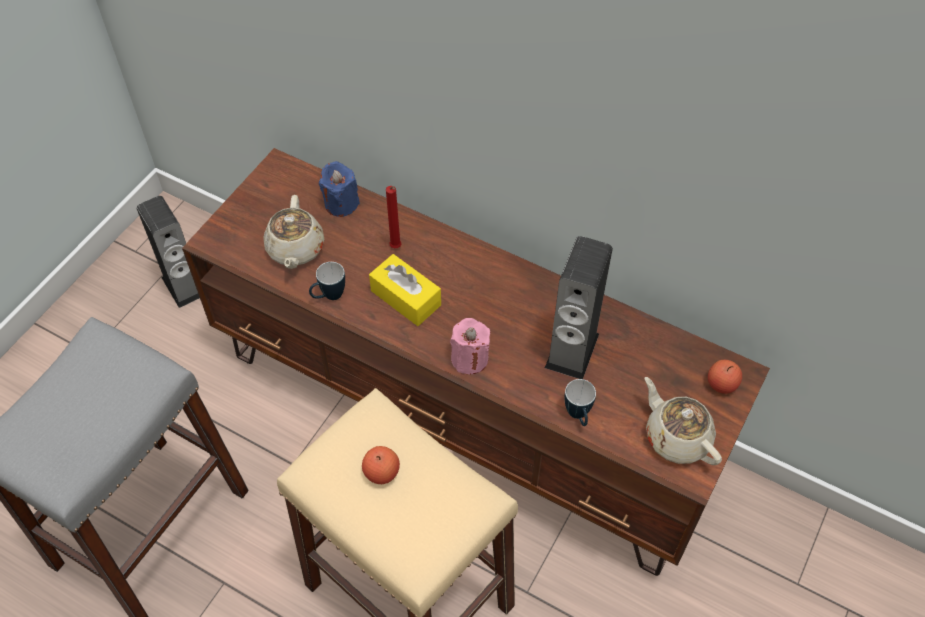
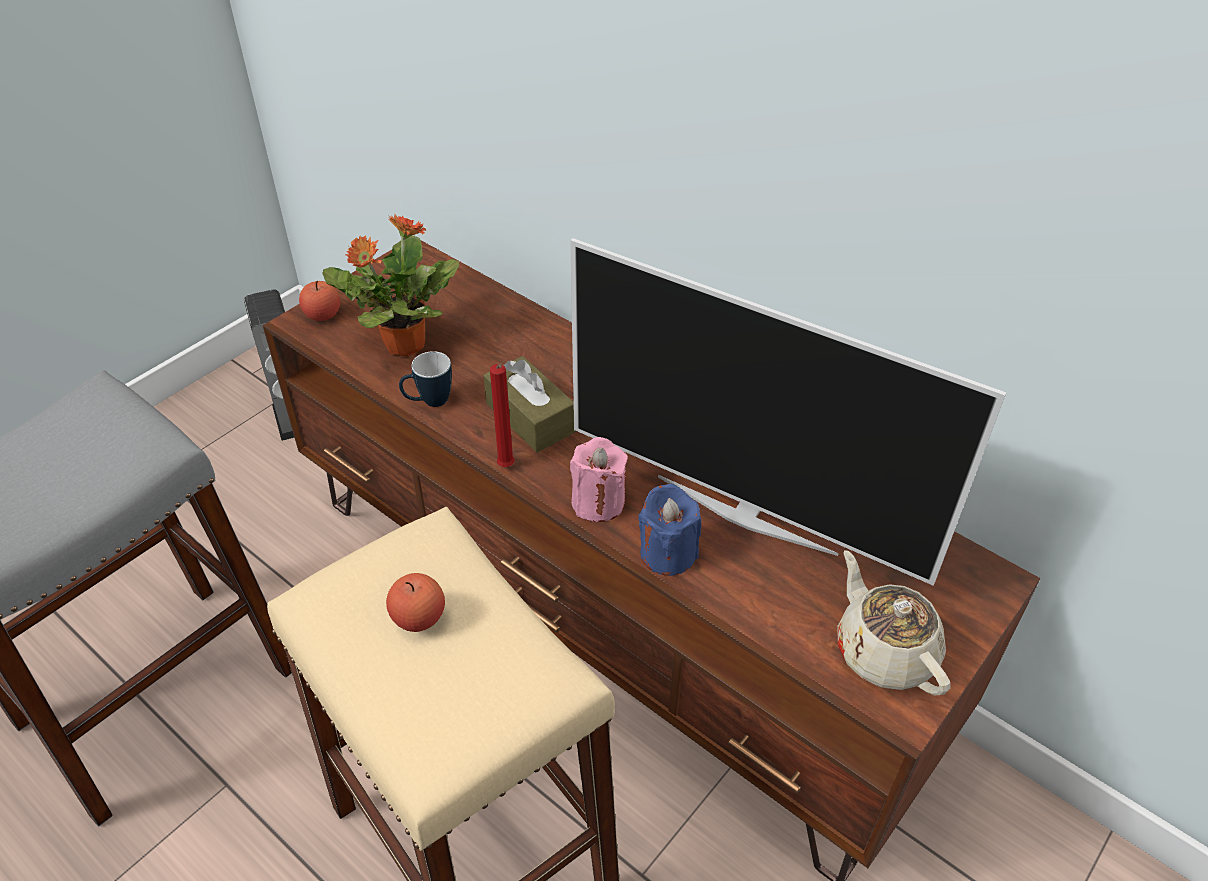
camera: 10 degrees right, 10 degrees down
beige teapot [263,195,324,269] -> potted plant [322,215,459,357]
blue candle [319,161,360,217] -> blue candle moved to [638,484,701,576]
yellow tissue box [369,254,441,326] -> brown tissue box [483,356,576,453]
red candle [386,186,401,248] -> red candle moved to [490,364,515,467]
speaker [545,236,613,379] -> television [570,238,1006,586]
mug [565,379,596,426] -> none
apple [708,360,742,394] -> apple moved to [299,281,340,321]

